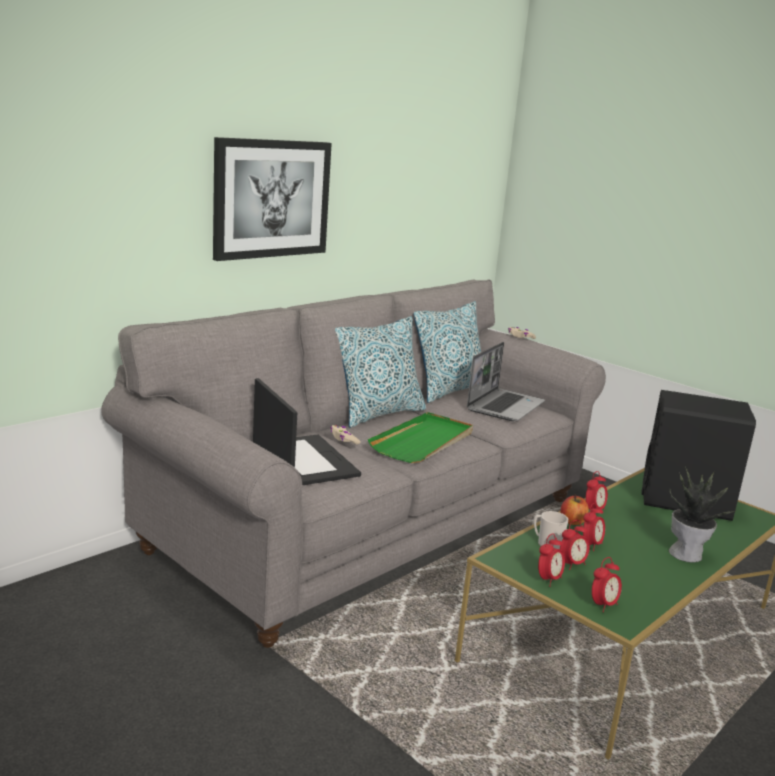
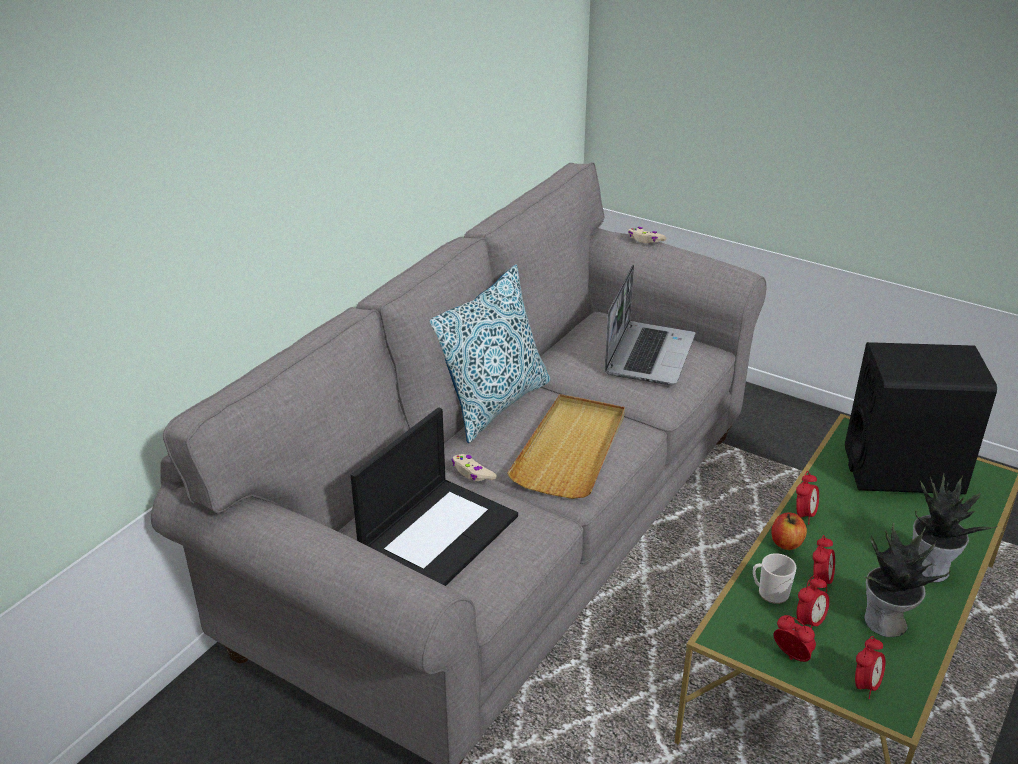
camera: 10 degrees left, 15 degrees up
picture [213,137,332,261] -> none
laptop [253,378,361,485] -> laptop turned 75 degrees clockwise [350,407,518,586]
green tray [368,412,473,463] -> beige tray [507,394,625,499]
pillow [414,301,481,403] -> none
alarm clock [538,533,565,587] -> alarm clock turned 75 degrees counterclockwise [774,615,816,662]
none -> potted plant [863,523,951,637]

